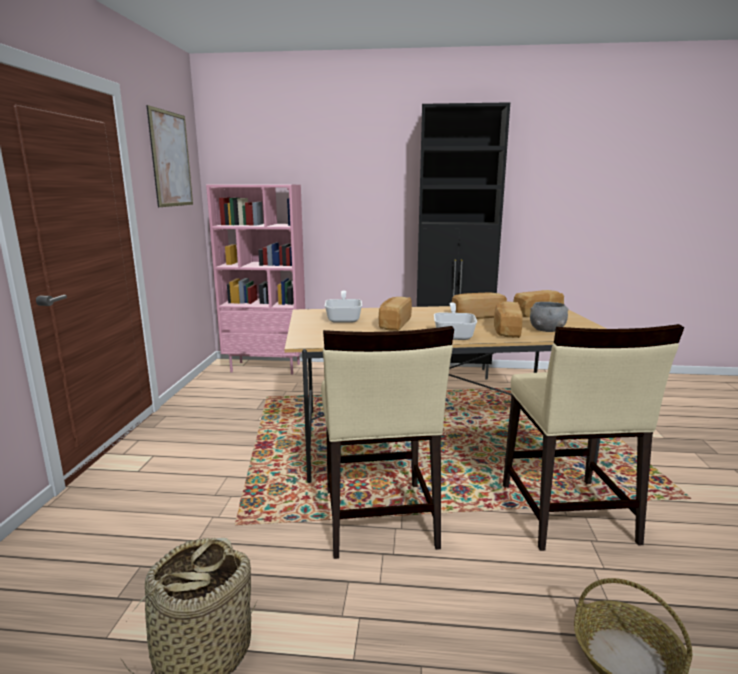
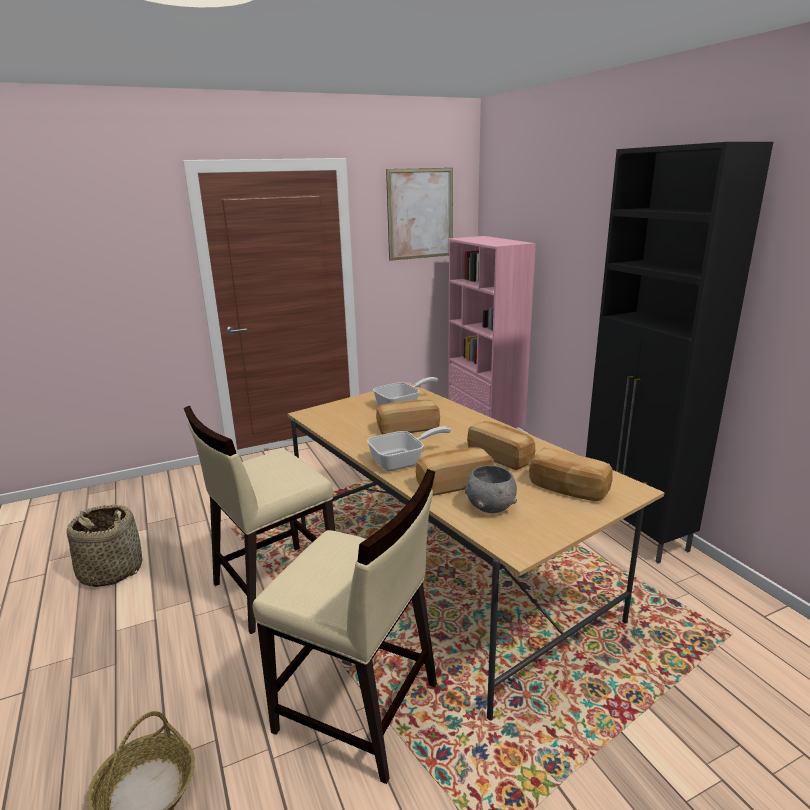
camera: 60 degrees right, 5 degrees up
beige chair [503,324,684,551] -> beige chair turned 120 degrees counterclockwise [253,469,437,784]

